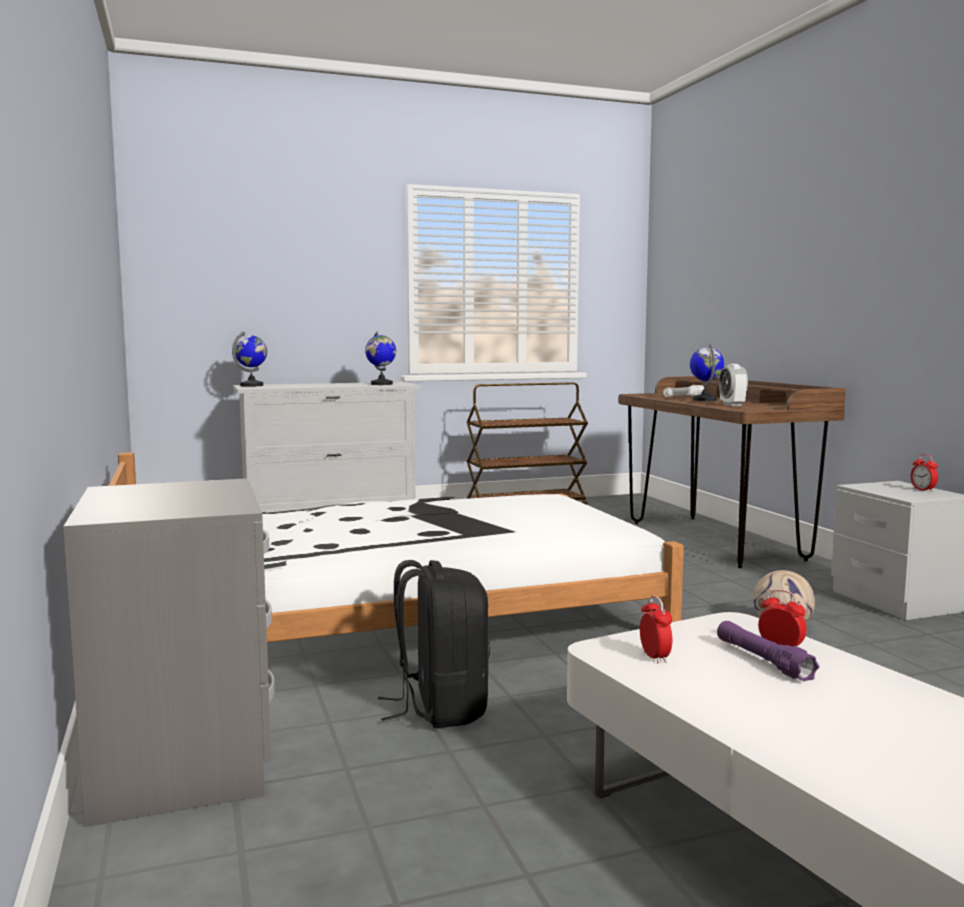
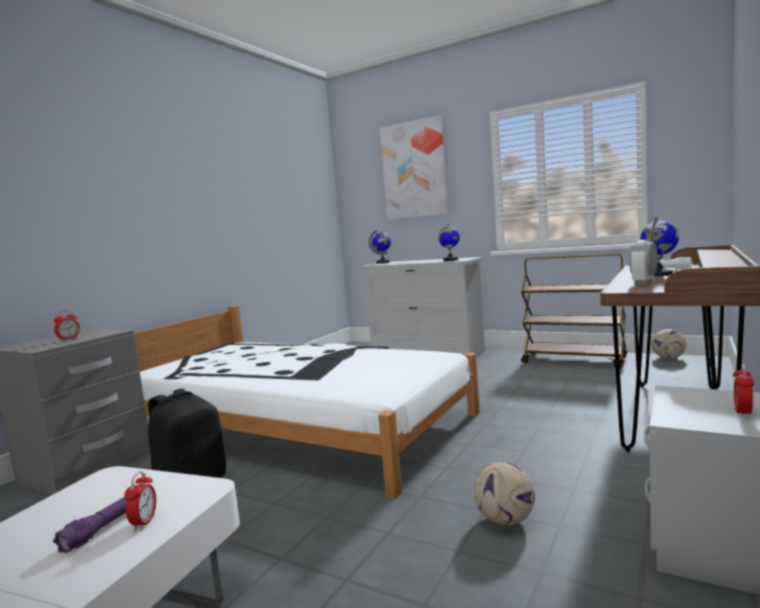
camera: 50 degrees right, 0 degrees up
alarm clock [640,595,672,663] -> alarm clock moved to [54,310,80,341]
none -> picture [380,115,448,220]
none -> football [651,329,686,359]

